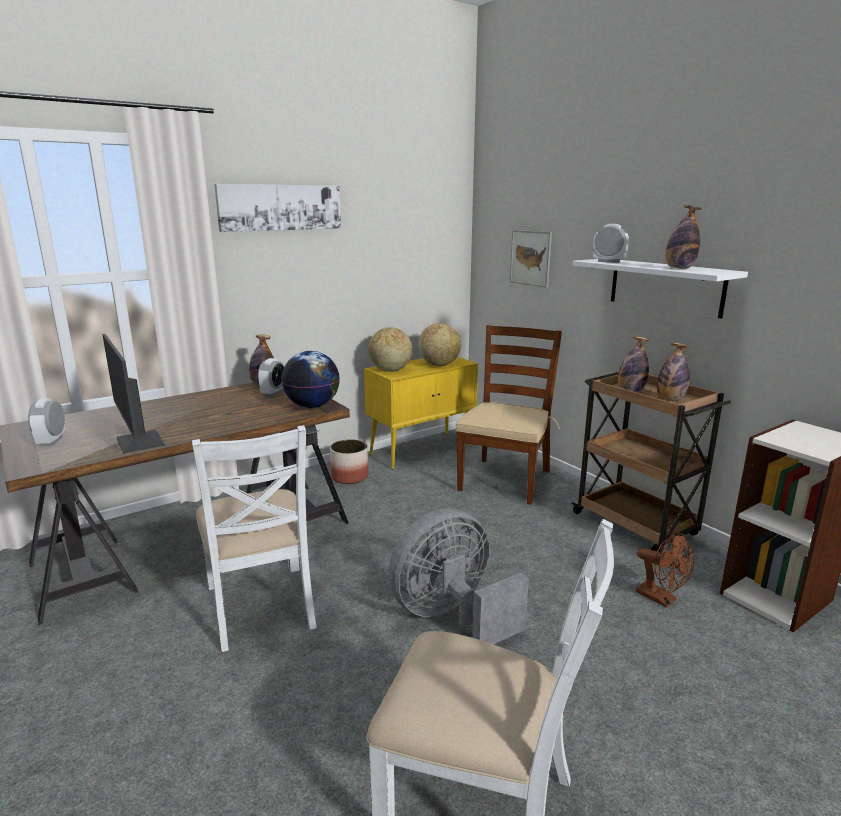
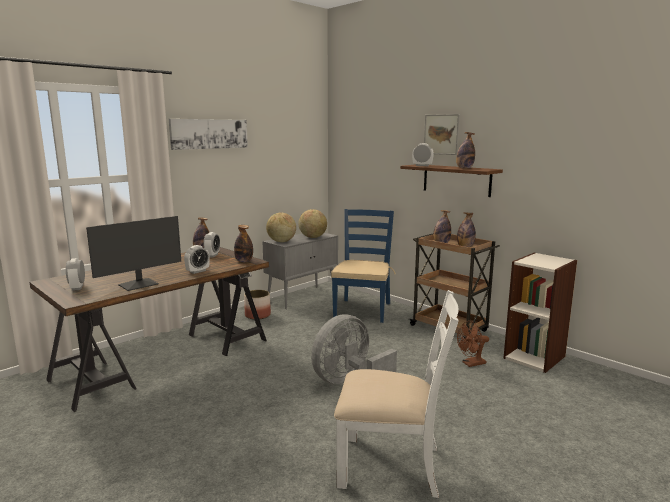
camera: 10 degrees left, 5 degrees down
monitor [102,334,165,453] -> monitor turned 90 degrees counterclockwise [86,216,181,291]
white chair [192,425,317,652] -> none
globe [281,351,340,408] -> bottle [234,225,253,262]
yellow cabinet [364,357,478,469] -> grey cabinet [262,233,338,309]
brown chair [455,325,562,505] -> blue chair [331,209,396,323]
picture [510,230,552,288] -> picture moved to [424,114,460,155]
white shelf [572,259,748,319] -> brown shelf [400,164,503,197]
brown fan [636,533,694,608] -> brown fan turned 120 degrees clockwise [457,321,489,367]
none -> alarm clock [184,245,210,274]

